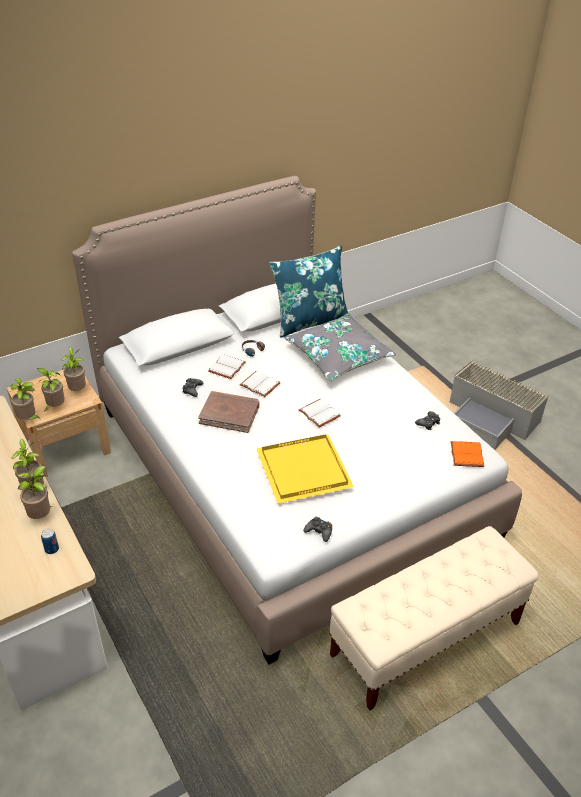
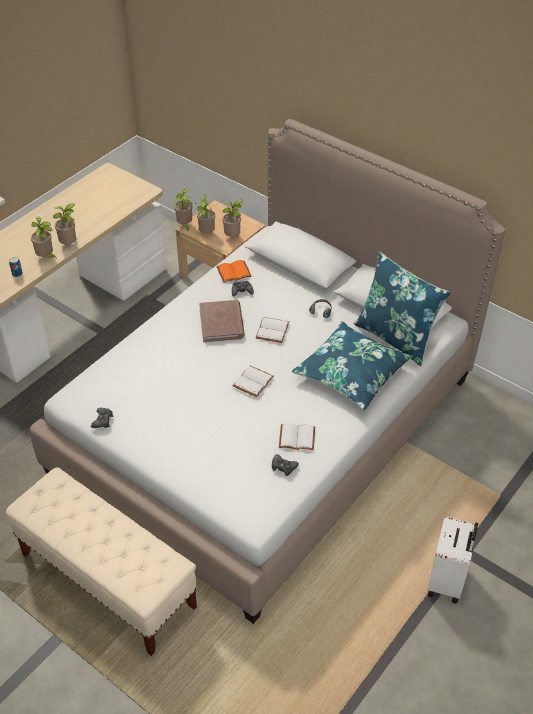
camera: 70 degrees right, 5 degrees up
white book [208,354,246,379] -> white book moved to [279,423,315,450]
yellow tray [257,434,354,504] -> none
grey pillow [284,313,396,382] -> blue pillow [292,321,413,411]
grey storage box [450,361,549,450] -> white suitcase [428,517,478,604]
orange book [451,441,484,467] -> orange book moved to [216,260,252,283]

